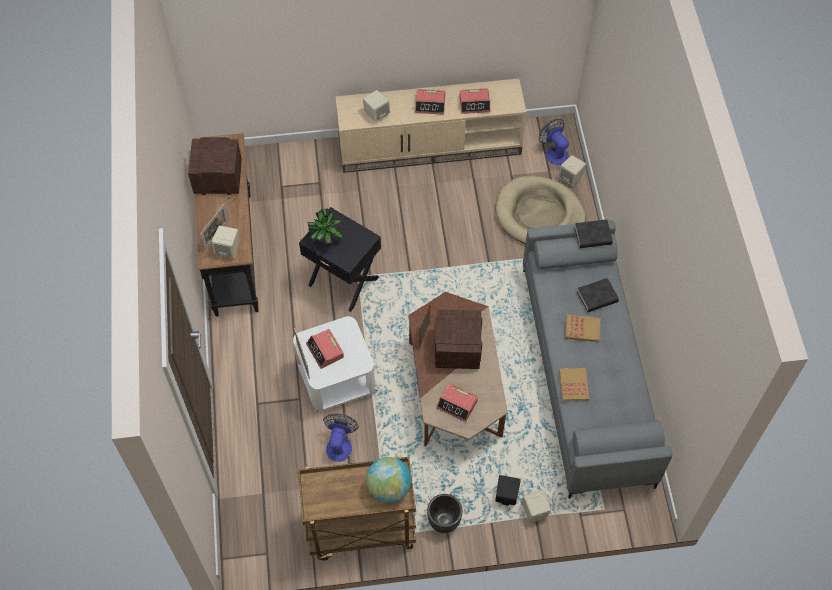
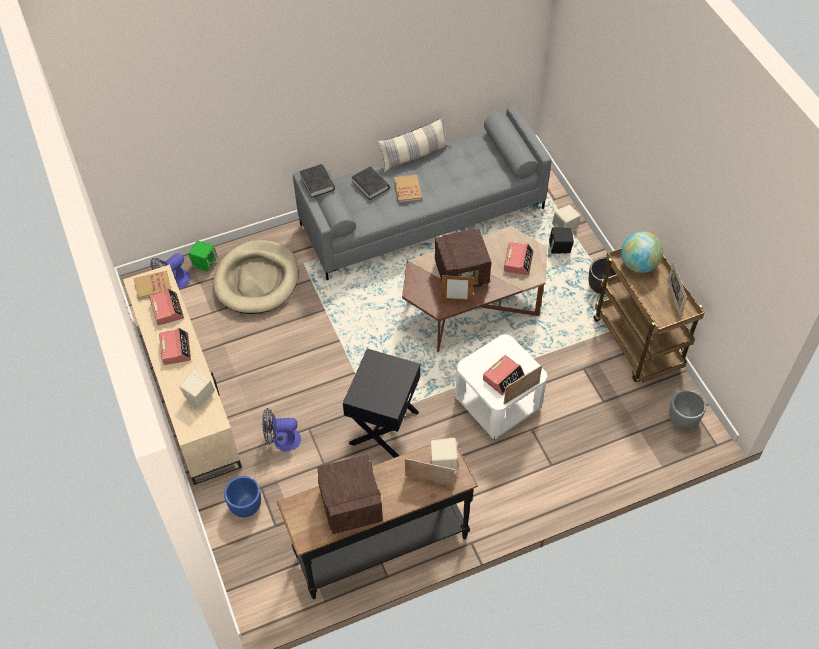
camera: 105 degrees left, 5 degrees down
potted plant [307,209,343,244] -> none
fan [323,413,359,462] -> fan moved to [262,408,301,451]
beige speaker [559,155,586,186] -> green speaker [188,241,218,272]
book [559,368,589,402] -> book moved to [133,270,171,300]
none -> blue planter [224,476,261,517]
none -> pillow [377,116,449,172]
none -> picture frame [667,262,687,316]
none -> grey planter [669,390,706,429]

